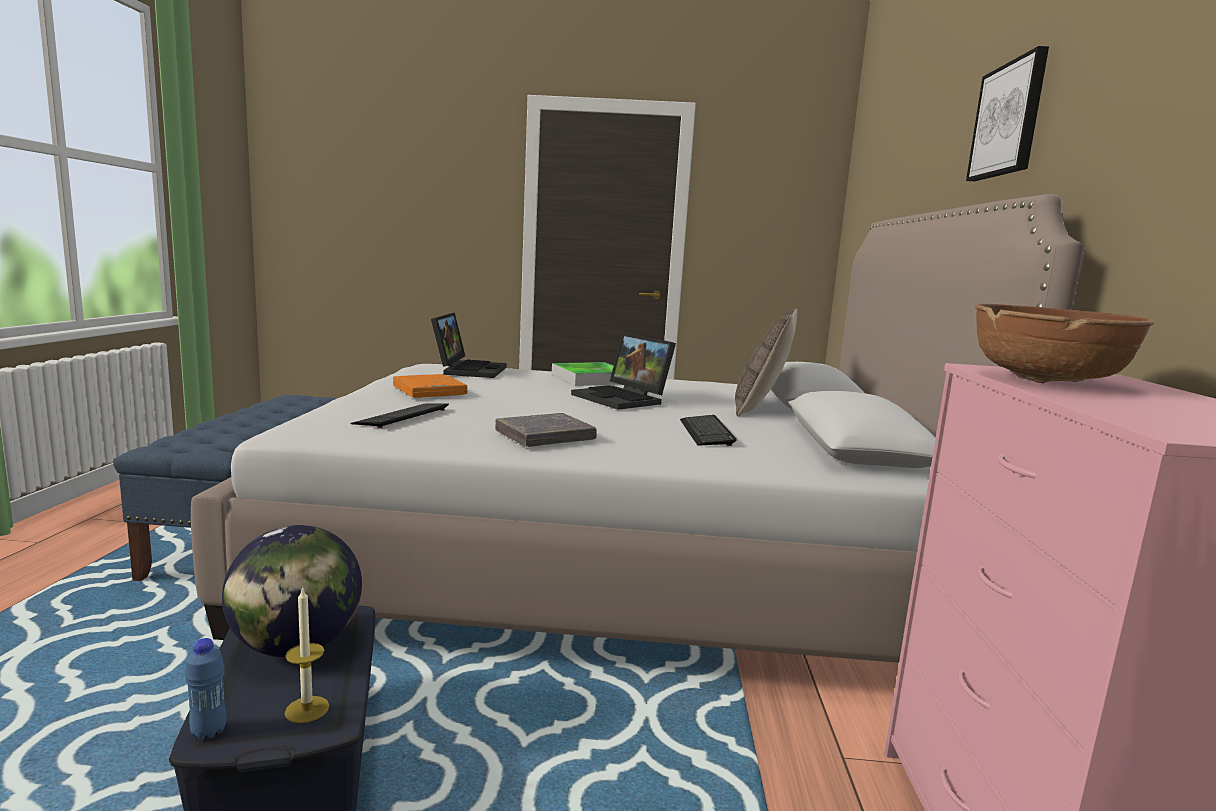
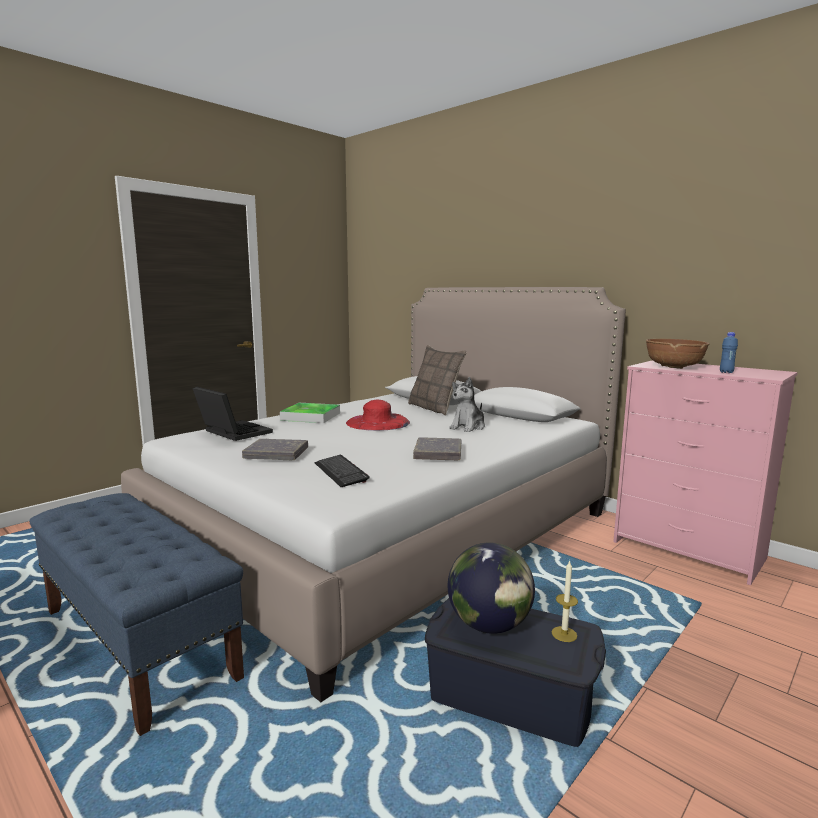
camera: 50 degrees left, 0 degrees up
blue bottle [184,638,227,740] -> blue bottle moved to [720,332,738,373]
orange book [393,374,467,398] -> grey book [242,439,308,460]
laptop [571,333,676,410] -> red hat [346,400,410,431]
keyboard [680,415,737,446] -> plush toy [449,377,485,432]
picture [966,46,1049,181] -> none

